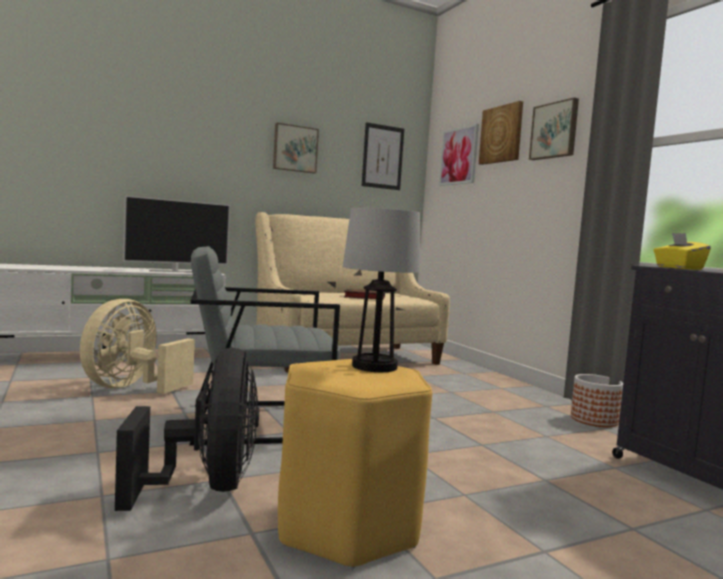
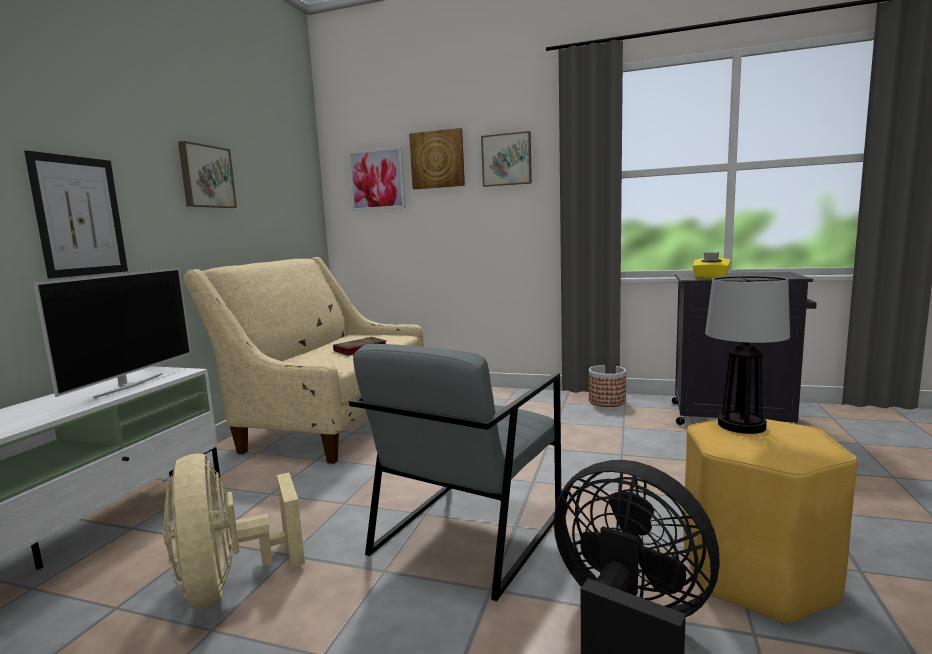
camera: 45 degrees left, 5 degrees up
picture [362,122,404,190] -> picture moved to [24,150,128,279]

